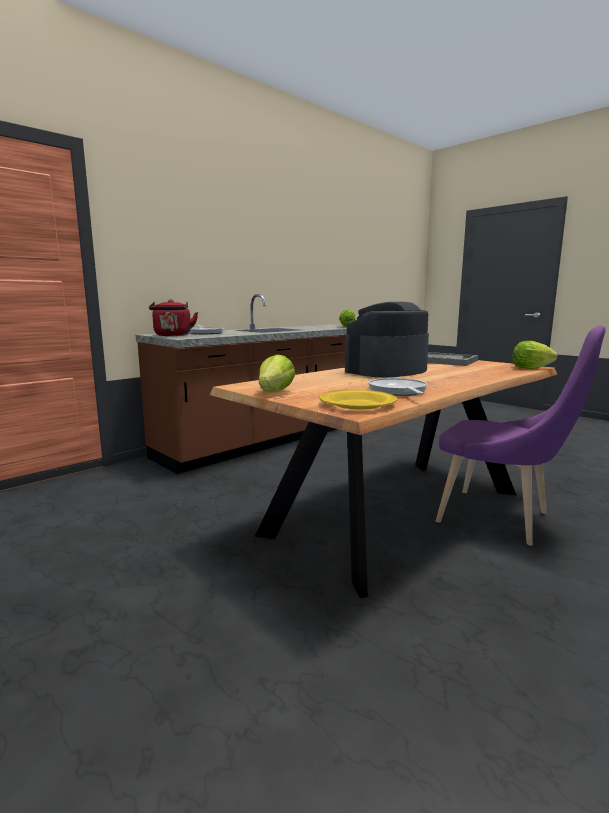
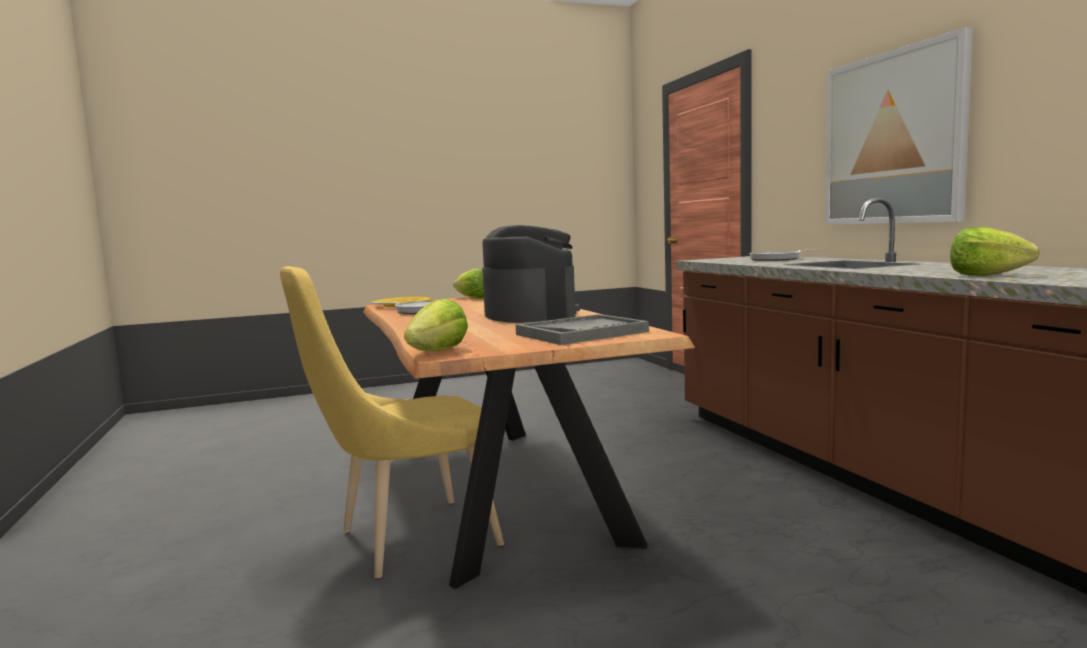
camera: 115 degrees right, 5 degrees down
red kettle [149,299,198,336] -> none
purple chair [436,326,606,546] -> yellow chair [280,266,504,579]
none -> picture [825,27,973,225]

